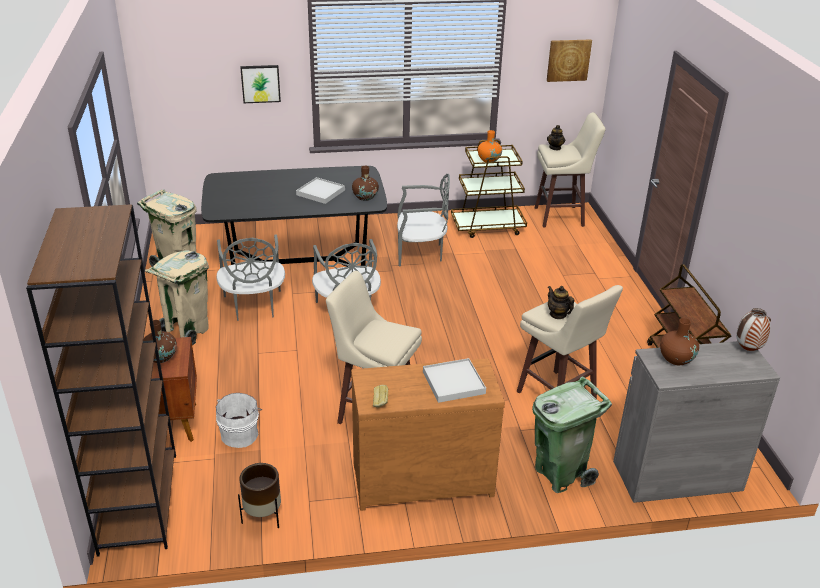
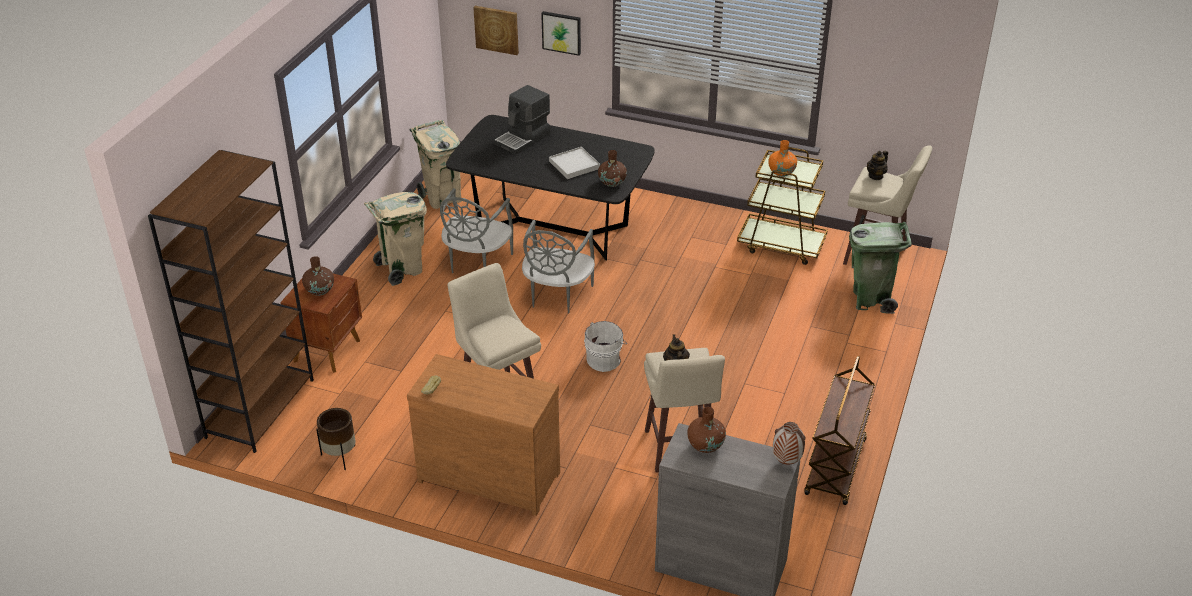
camera: 30 degrees right, 5 degrees up
white bucket [216,393,262,448] -> white bucket moved to [584,321,627,372]
grey chair [397,174,450,266] -> none
white tray [423,358,486,403] -> none
green trash can [532,376,612,493] -> green trash can moved to [849,222,912,314]
picture [547,39,592,82] -> picture moved to [473,6,519,55]
none -> coffee machine [494,85,550,155]

